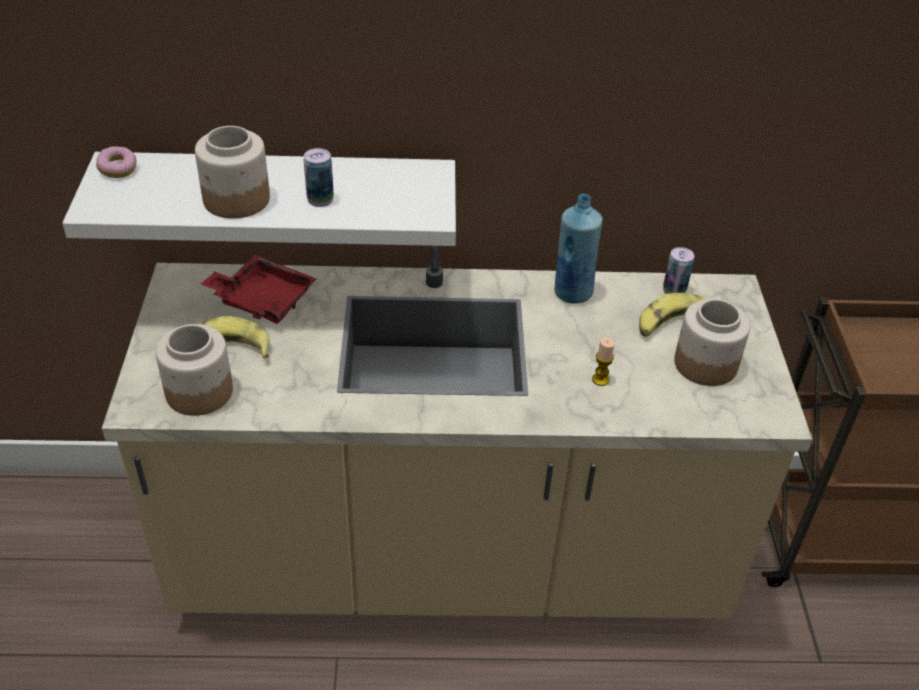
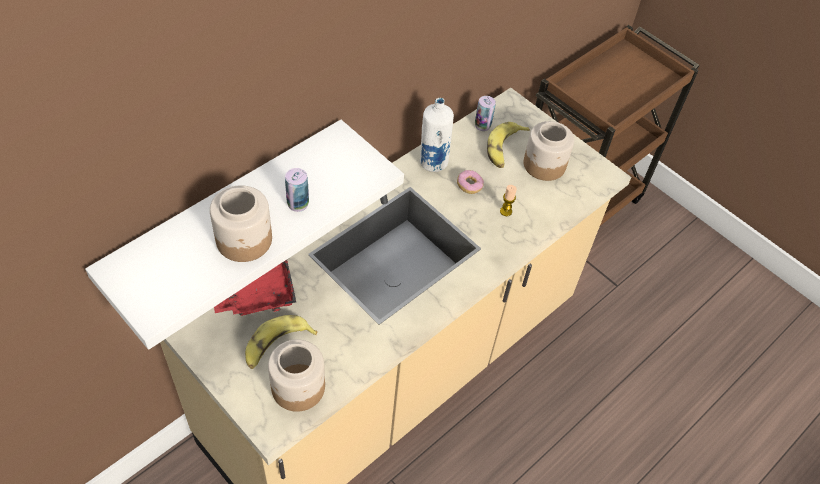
camera: 45 degrees left, 10 degrees up
donut [96,146,136,178] -> donut moved to [457,170,484,194]
blue bottle [554,194,603,304] -> white bottle [420,98,454,172]

